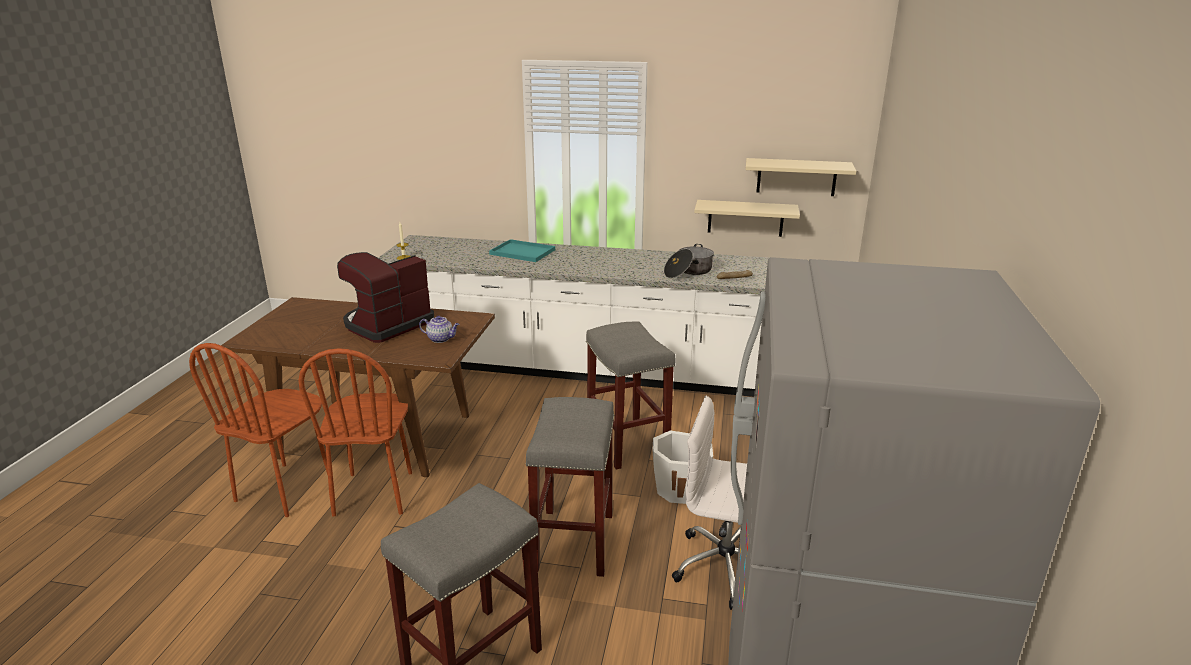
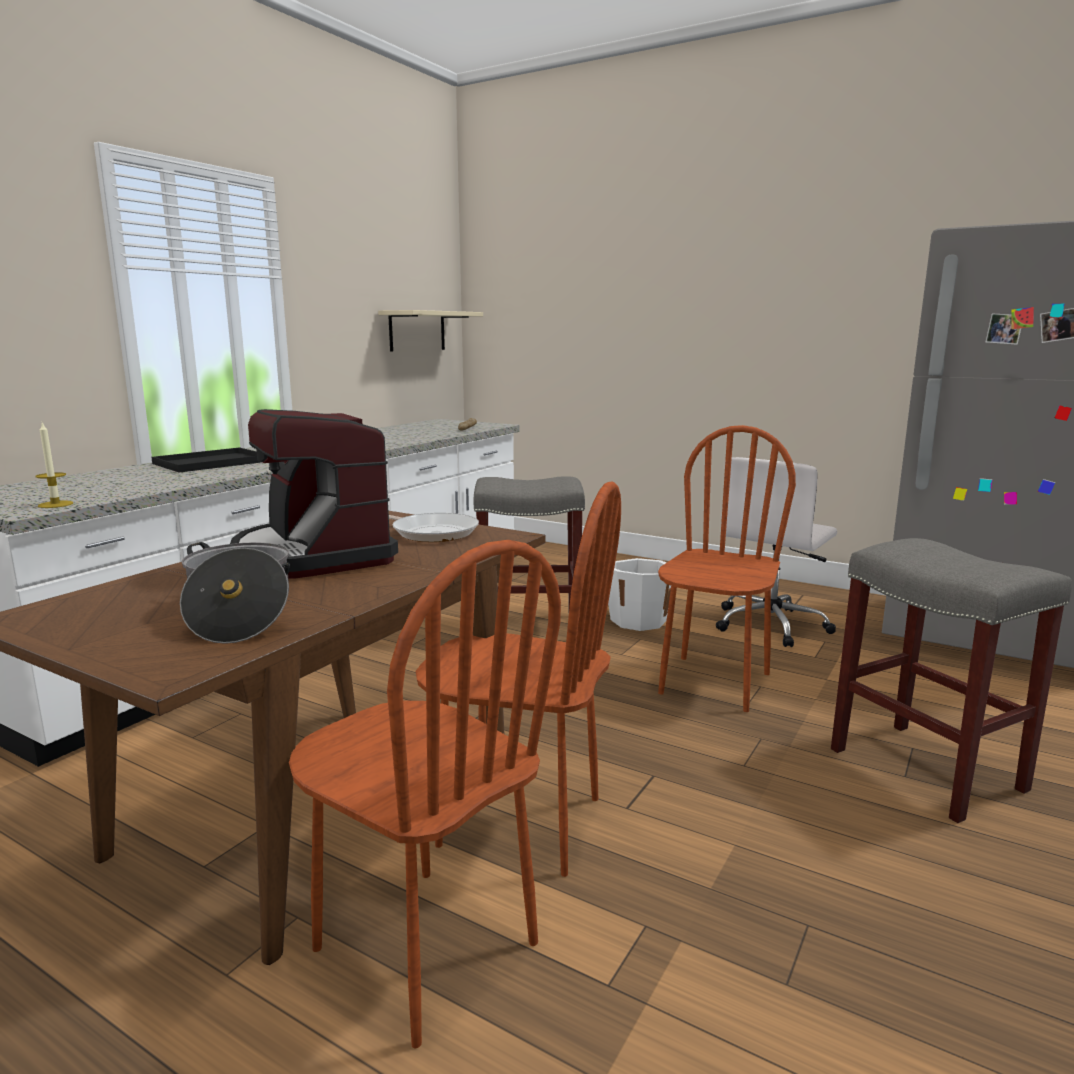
camera: 70 degrees left, 10 degrees down
teapot [419,316,459,343] -> frying pan [389,513,479,542]
turquoise tray [489,239,555,262] -> black tray [151,447,261,473]
grey stool [525,397,614,577] -> brown chair [658,425,796,712]
cooking pot [664,244,714,278] -> cooking pot moved to [180,542,290,644]
beige shelf [694,200,800,237] -> none

